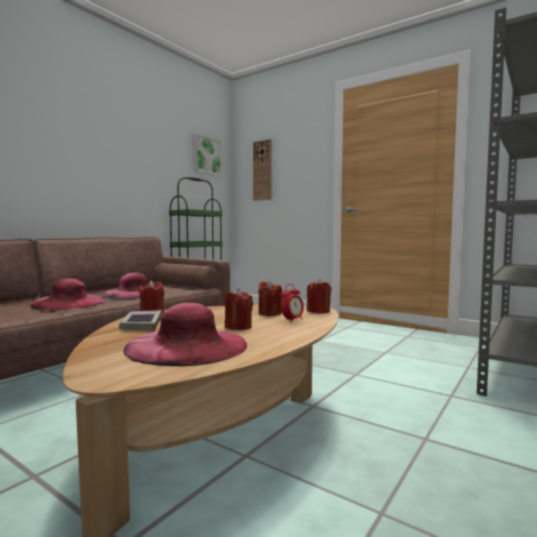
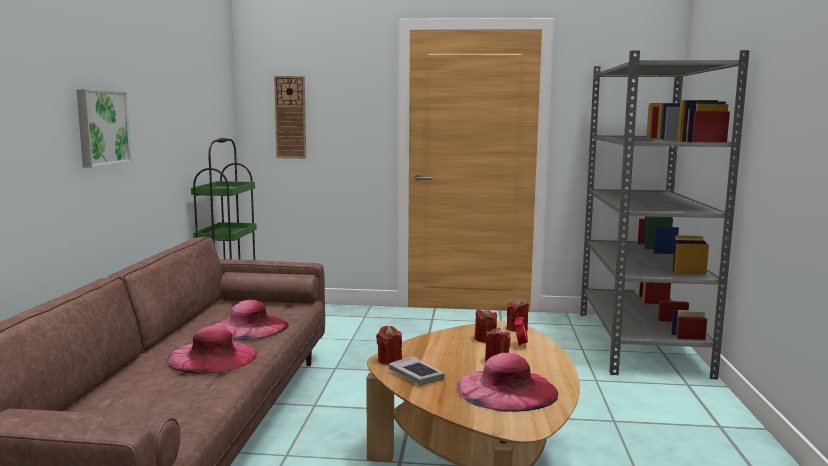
camera: 30 degrees left, 5 degrees up
picture [193,134,222,176] -> picture moved to [76,89,132,168]

